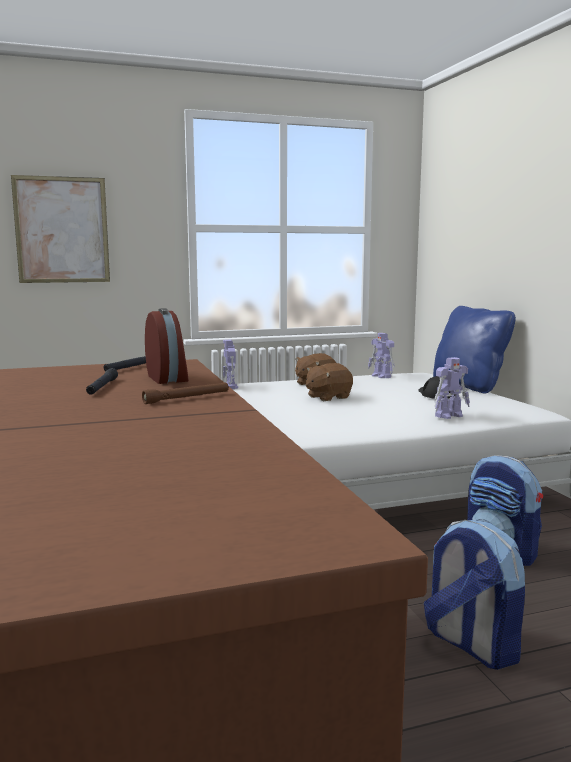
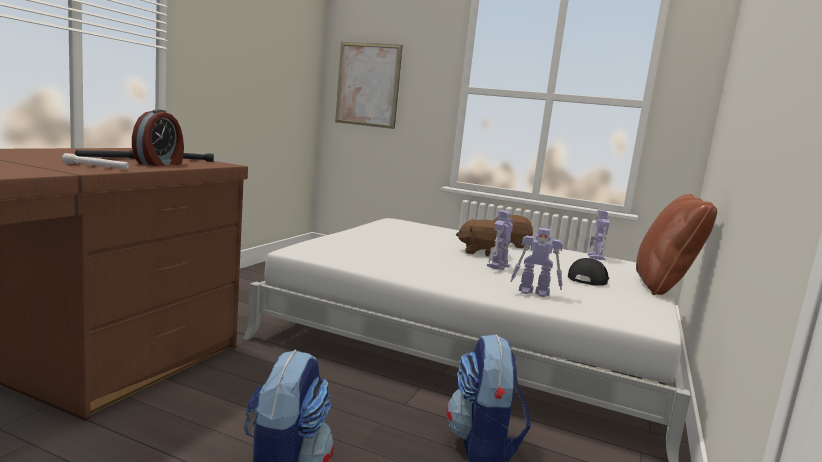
camera: 40 degrees right, 0 degrees up
brown flashlight [142,382,229,404] -> white flashlight [62,153,129,169]
toy robot [223,340,238,389] -> toy robot moved to [487,210,513,270]
blue pillow [433,306,516,394] -> brown pillow [636,194,717,295]

